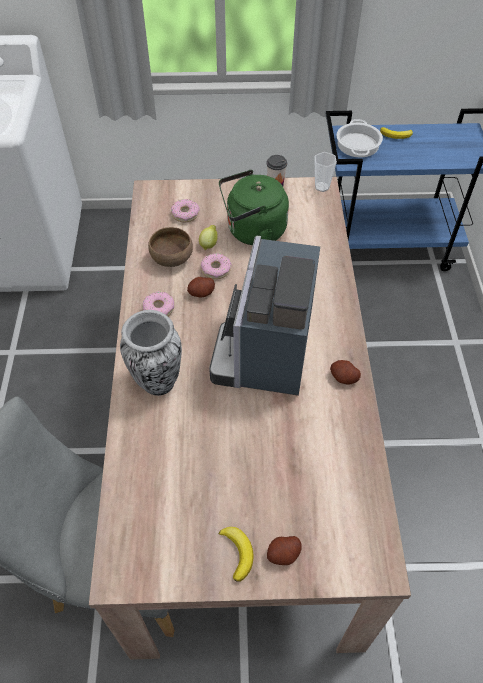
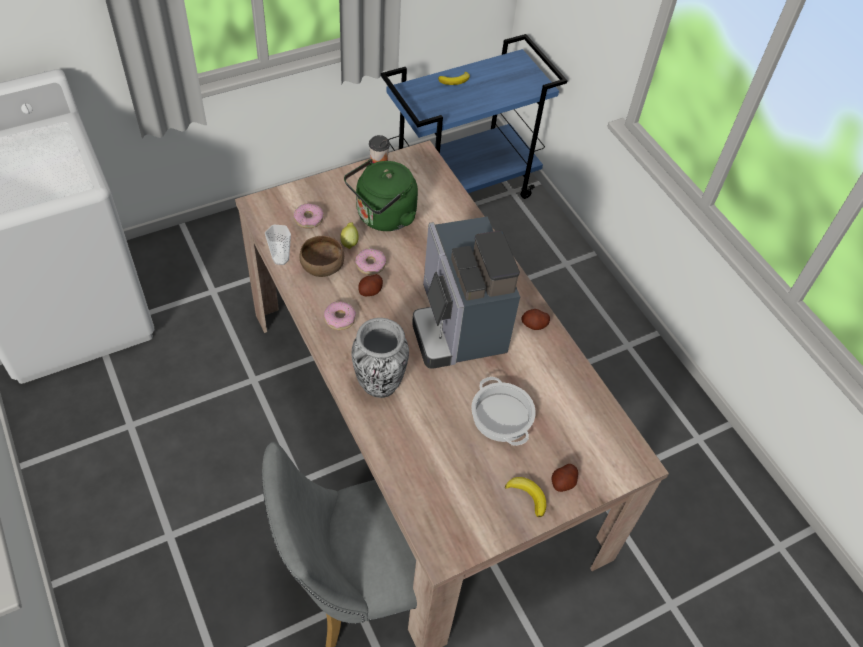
camera: 30 degrees left, 0 degrees up
cup [314,152,337,192] -> cup moved to [265,225,291,265]
cooking pot [336,119,383,157] -> cooking pot moved to [471,377,536,446]

